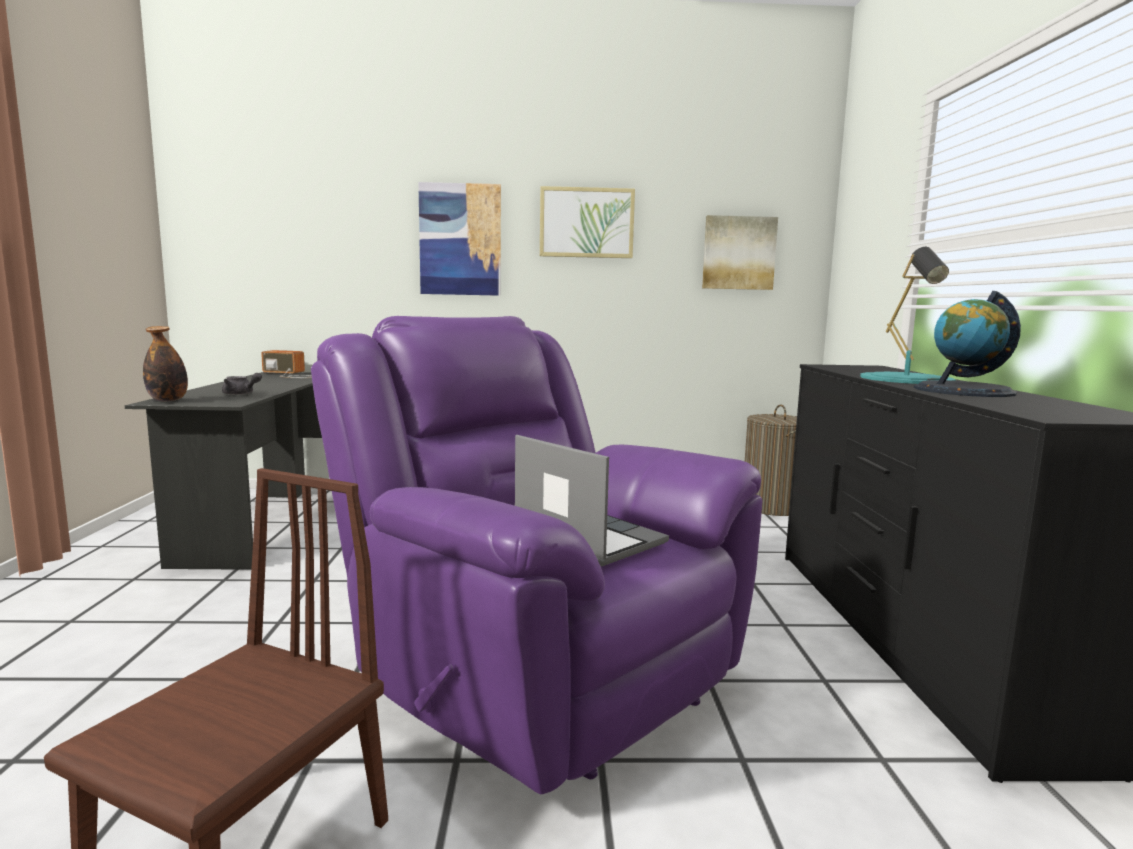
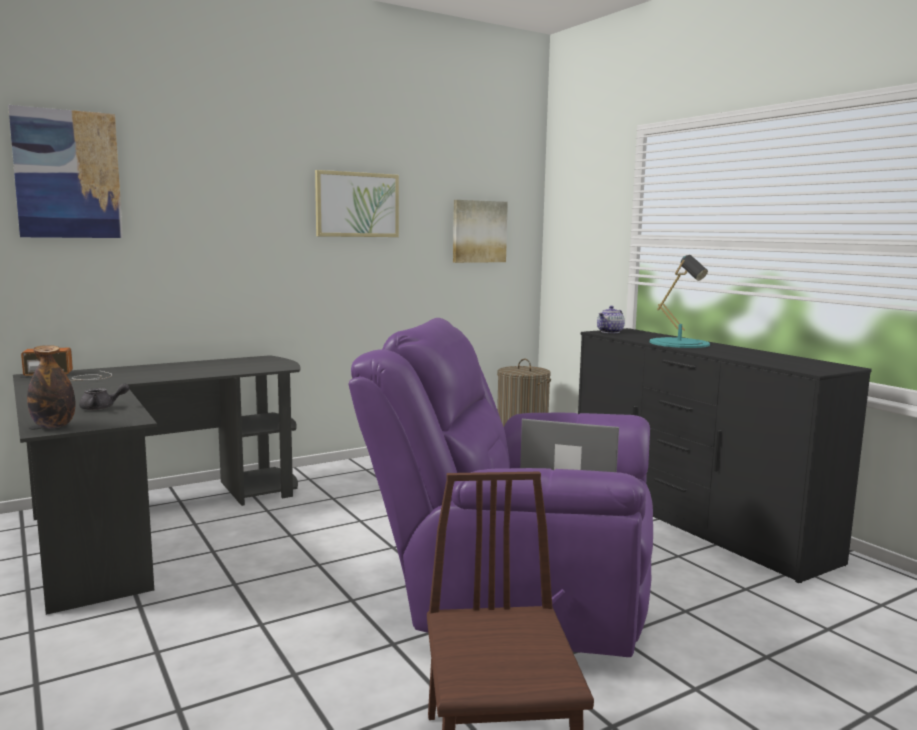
camera: 30 degrees left, 0 degrees up
picture [418,182,501,296] -> picture moved to [8,105,123,238]
globe [914,291,1021,397] -> none
none -> teapot [597,306,625,333]

